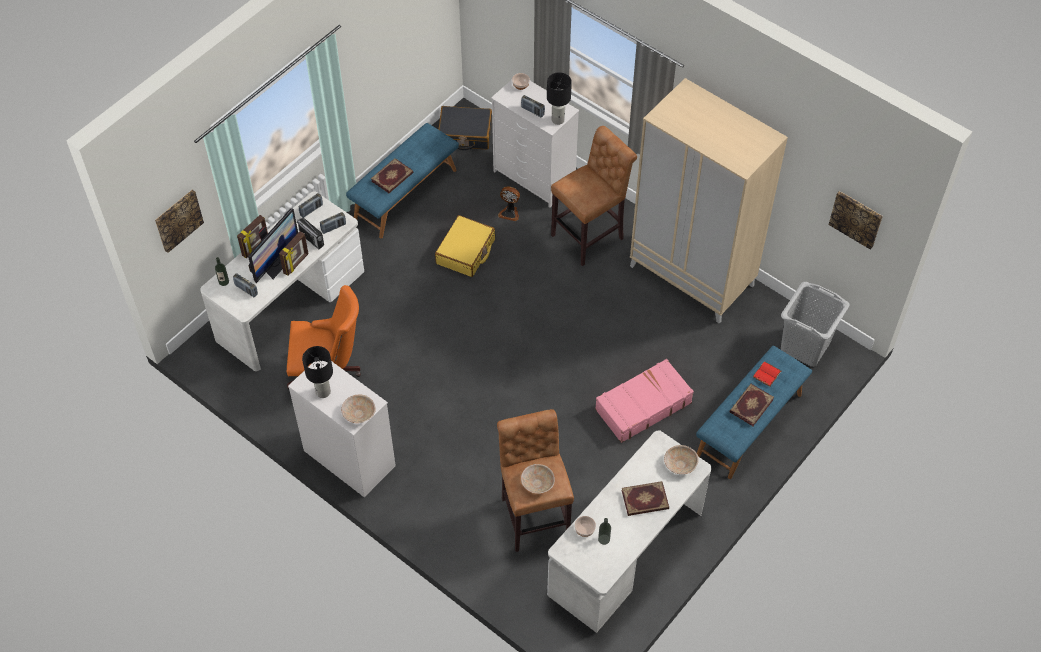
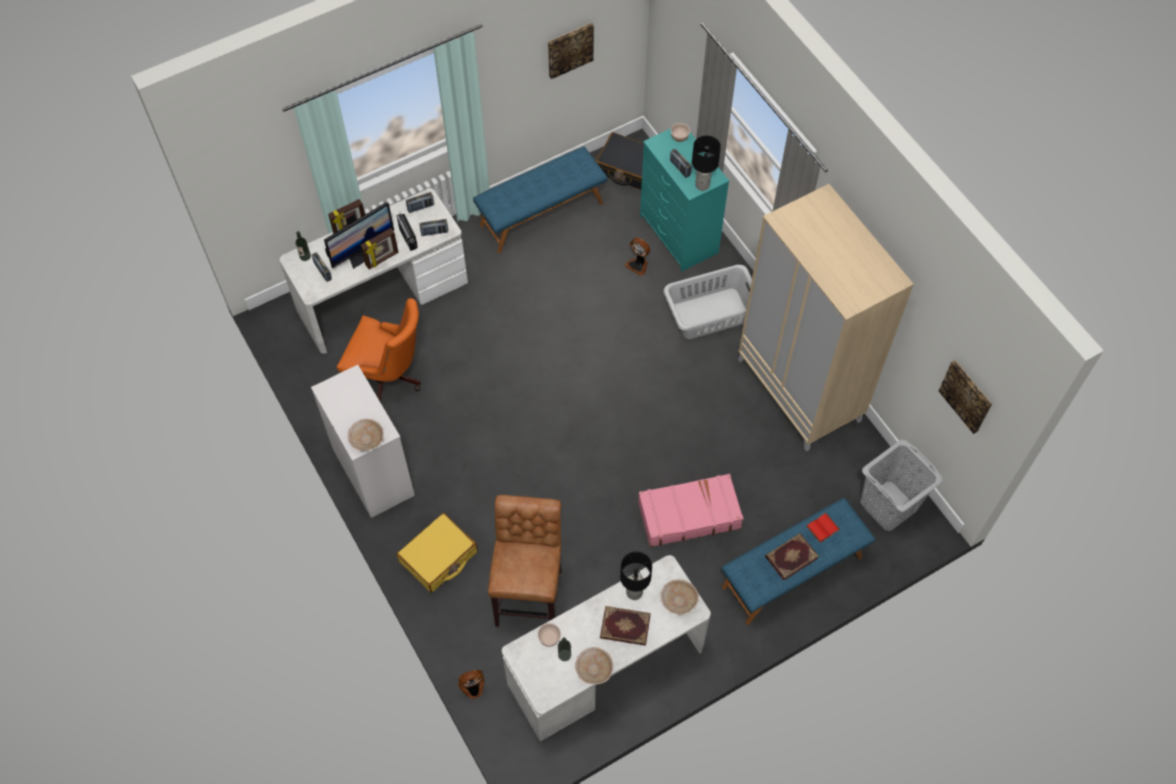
camera: 20 degrees right, 5 degrees up
picture [155,190,204,253] -> picture moved to [548,23,594,79]
black table lamp [302,346,333,398] -> black table lamp moved to [620,551,652,600]
book [371,158,413,193] -> none
yellow suitcase [435,215,495,277] -> yellow suitcase moved to [396,513,478,593]
white dresser [491,80,579,208] -> turquoise dresser [640,128,729,272]
beige bowl [521,464,555,494] -> beige bowl moved to [575,647,613,684]
brown stool [551,126,637,266] -> grey laundry basket [663,265,752,339]
none -> fan [458,670,484,699]

